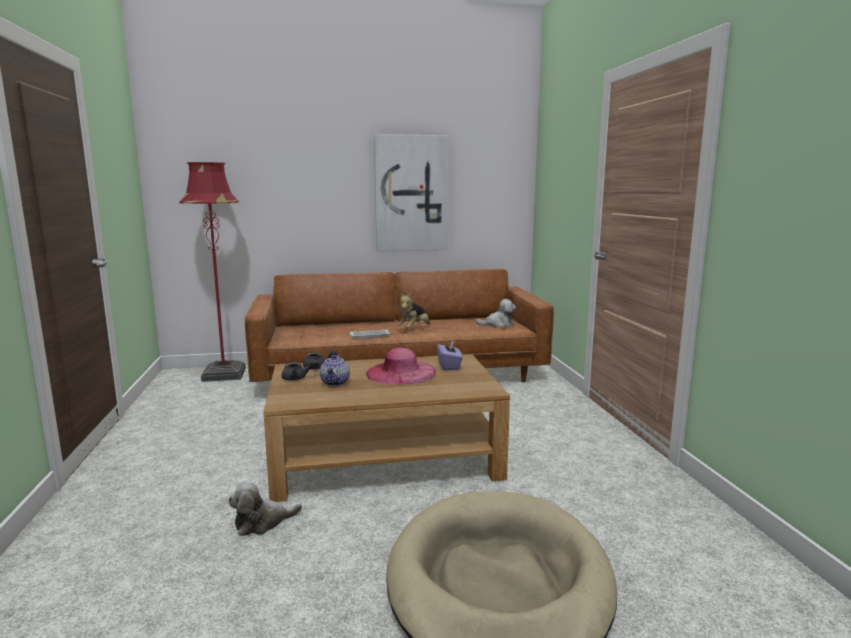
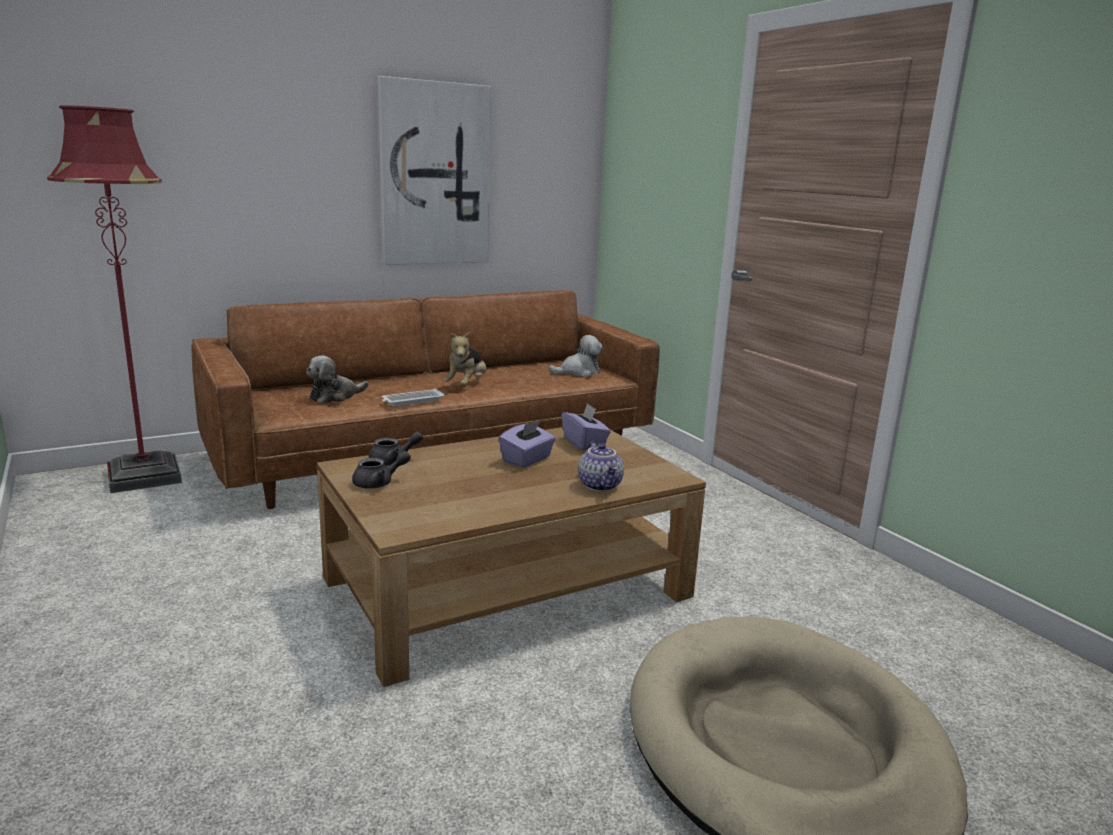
camera: 20 degrees left, 5 degrees up
plush toy [228,482,302,536] -> plush toy moved to [306,355,369,404]
teapot [320,355,350,386] -> teapot moved to [578,442,624,492]
pink hat [366,347,436,385] -> purple tissue box [499,420,556,468]

